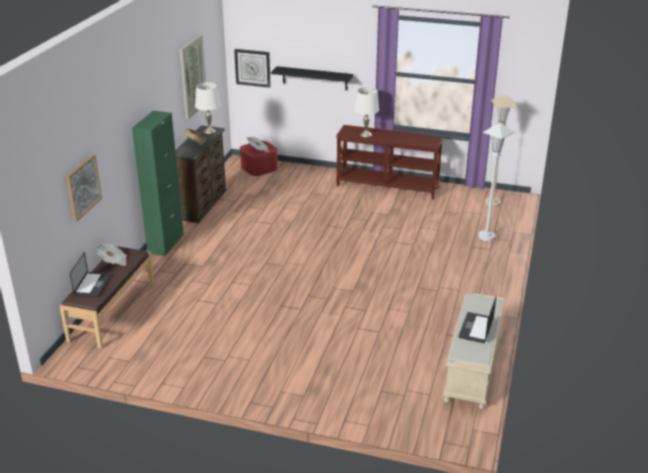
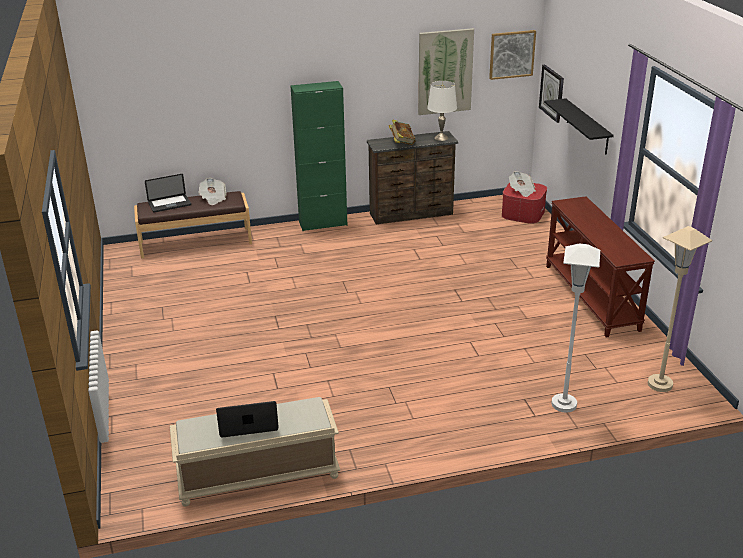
camera: 60 degrees right, 0 degrees up
picture [66,155,102,221] -> picture moved to [489,30,536,80]
white table lamp [354,87,379,137] -> none

